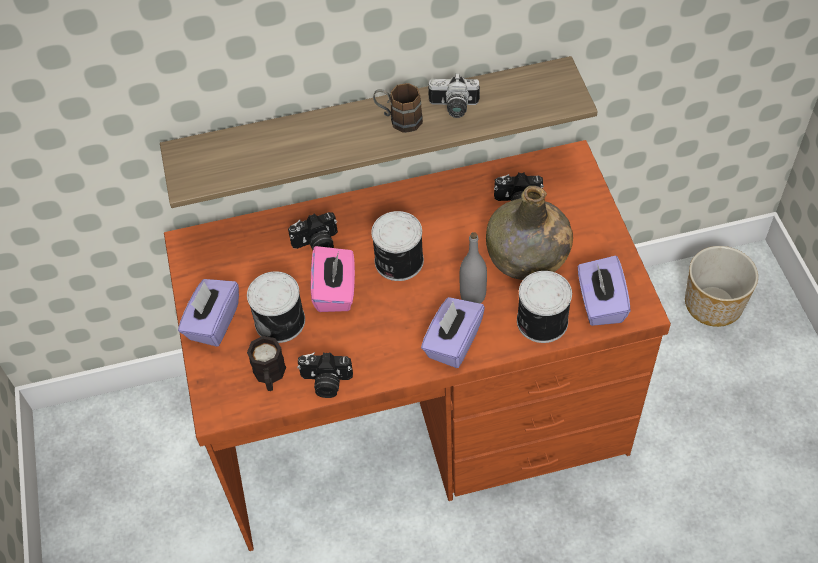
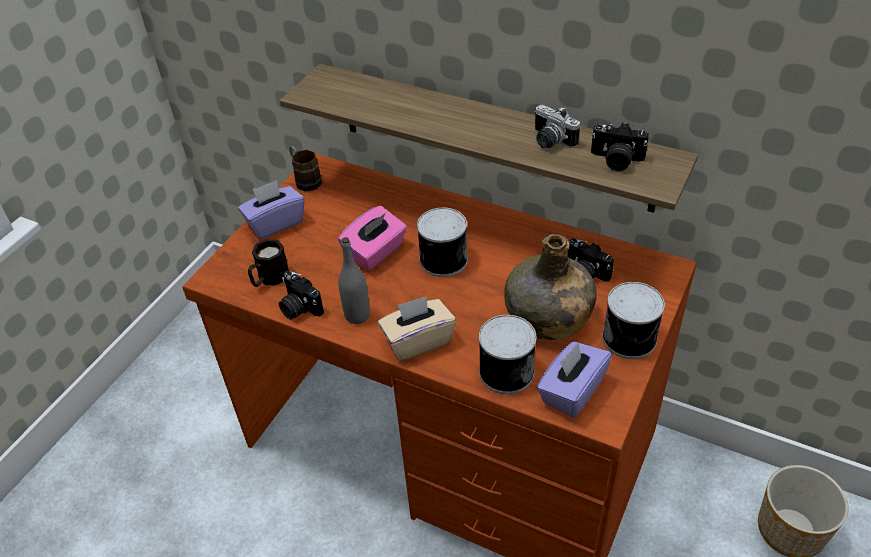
camera: 40 degrees right, 10 degrees down
can [247,271,305,343] -> can moved to [602,282,665,359]
camera [288,212,338,250] -> camera moved to [591,123,649,171]
brown mug [373,83,423,133] -> brown mug moved to [289,146,322,192]
purple tissue box [421,297,485,368] -> beige tissue box [378,296,456,361]
grey bottle [460,232,487,304] -> grey bottle moved to [338,237,370,324]

